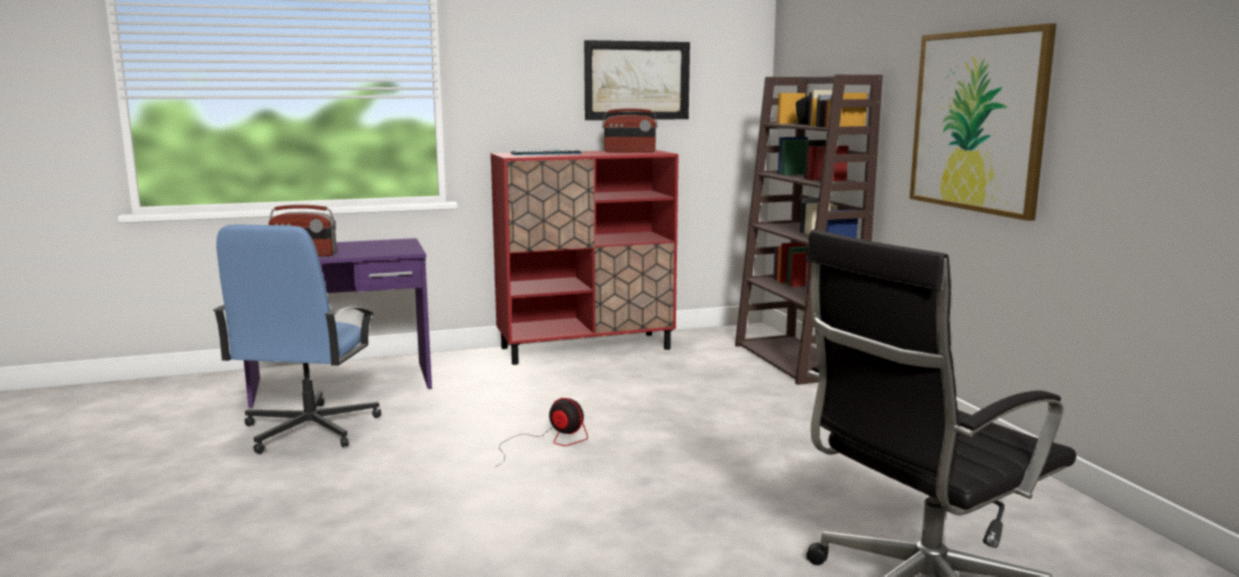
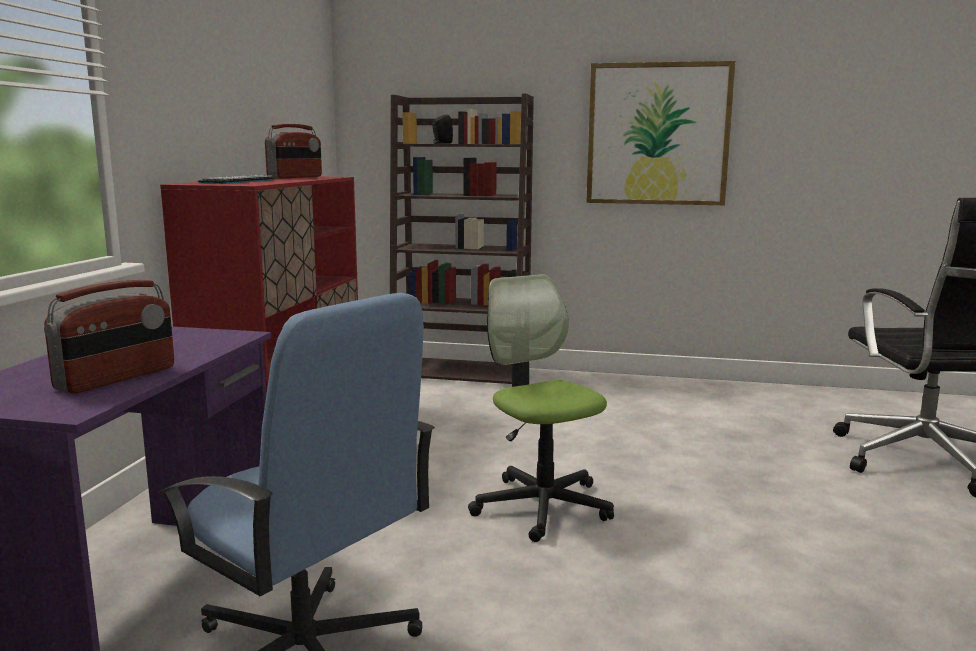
camera: 60 degrees left, 0 degrees up
fan [496,398,588,467] -> office chair [468,274,614,542]
picture [584,40,690,120] -> none

